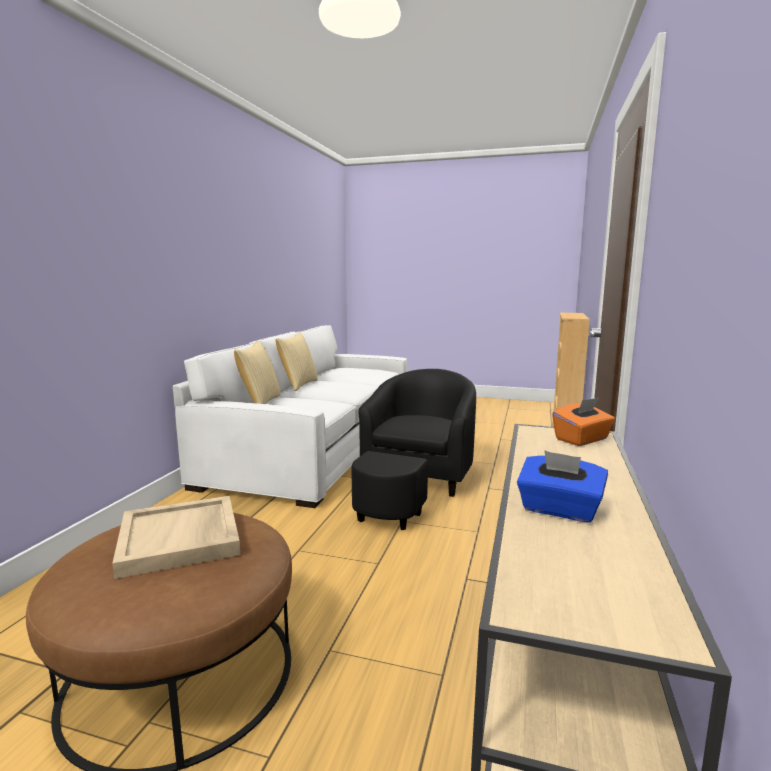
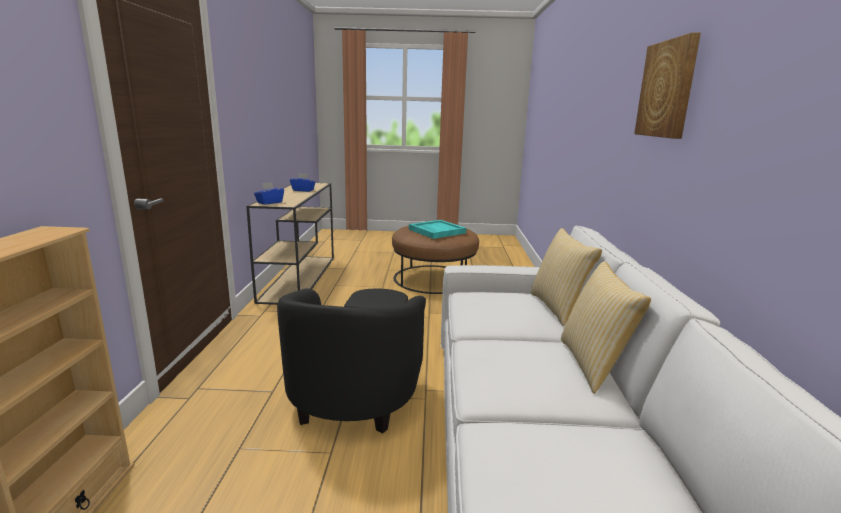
camera: 165 degrees right, 5 degrees up
beige tray [112,496,240,579] -> turquoise tray [409,220,466,239]
orange tissue box [552,398,615,446] -> blue tissue box [254,182,284,205]
none -> picture [634,32,701,139]

